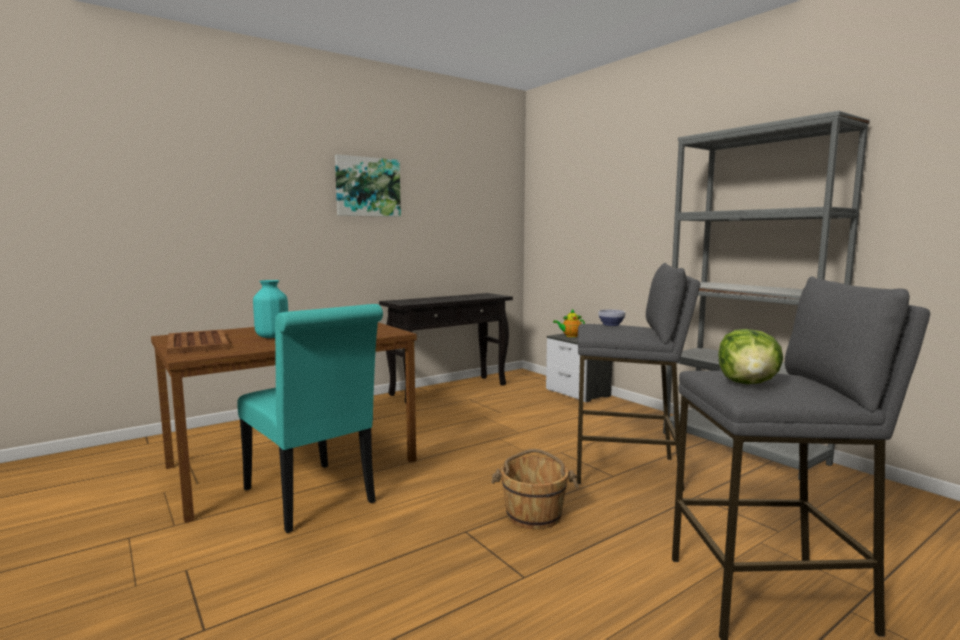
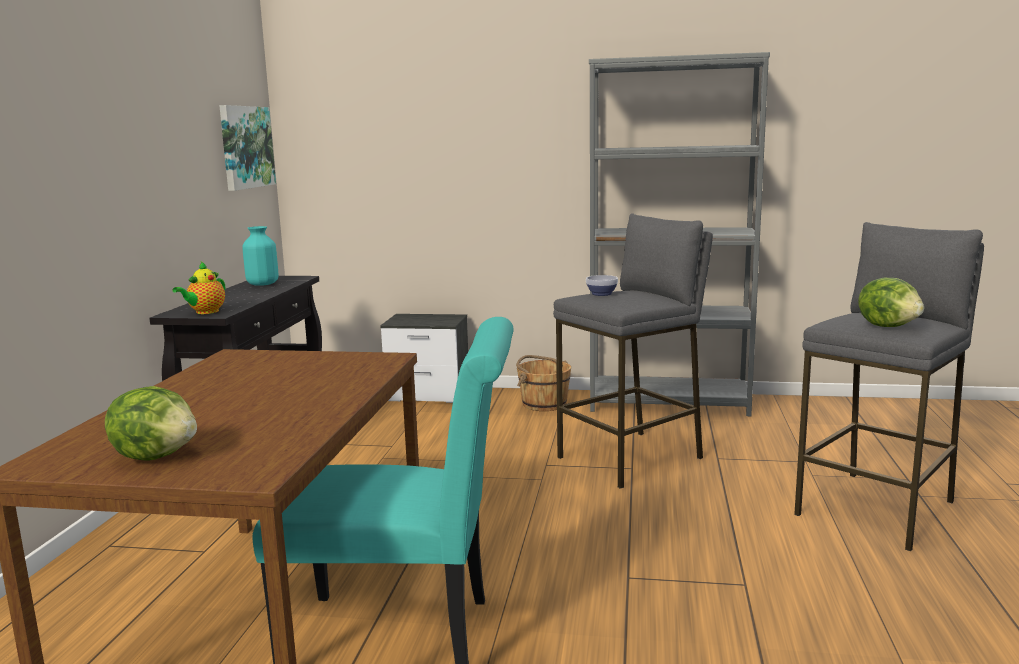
camera: 45 degrees left, 5 degrees up
brown tray [167,329,229,354] -> lettuce [105,386,197,461]
turquoise vase [253,280,288,338] -> turquoise vase moved to [242,226,278,286]
picture [335,154,401,217] -> picture moved to [219,105,276,191]
brown bucket [491,449,579,529] -> brown bucket moved to [516,355,571,411]
teapot [553,309,585,337] -> teapot moved to [173,262,225,314]

